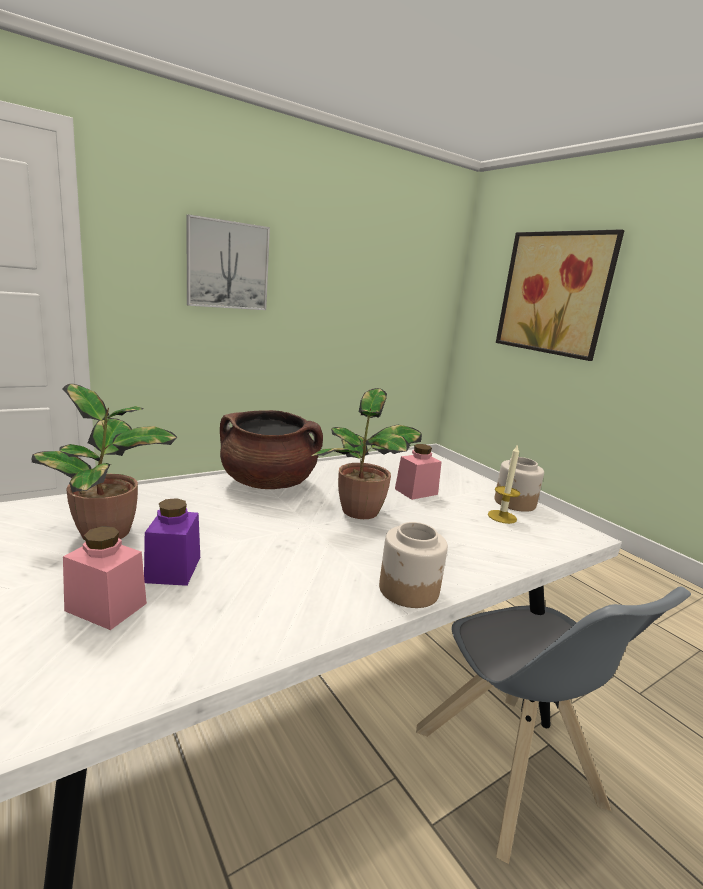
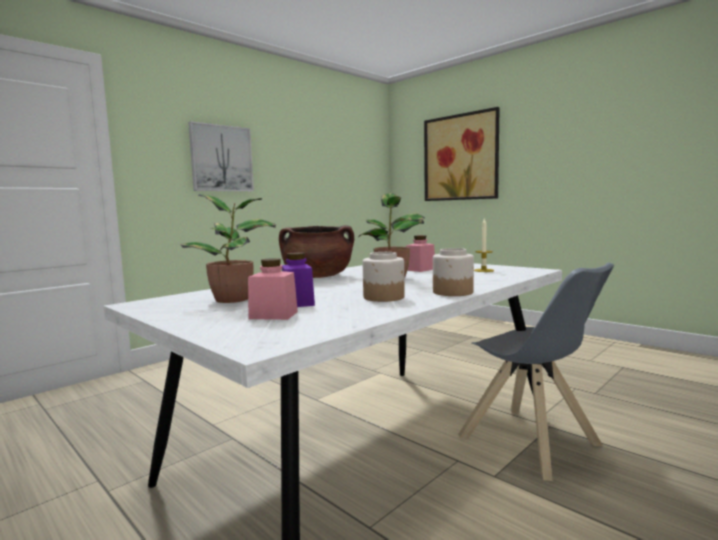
camera: 10 degrees left, 10 degrees down
jar [494,457,544,512] -> jar moved to [363,252,405,302]

